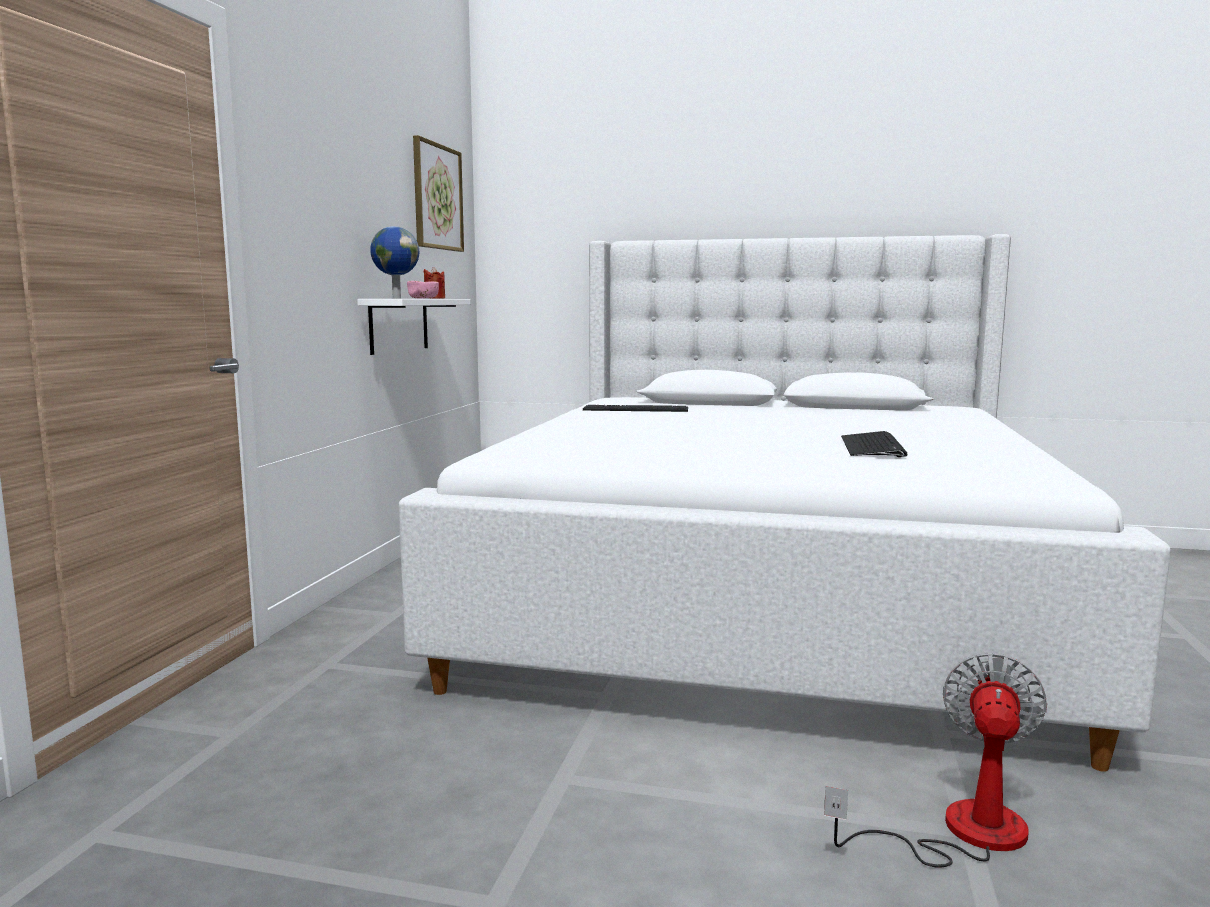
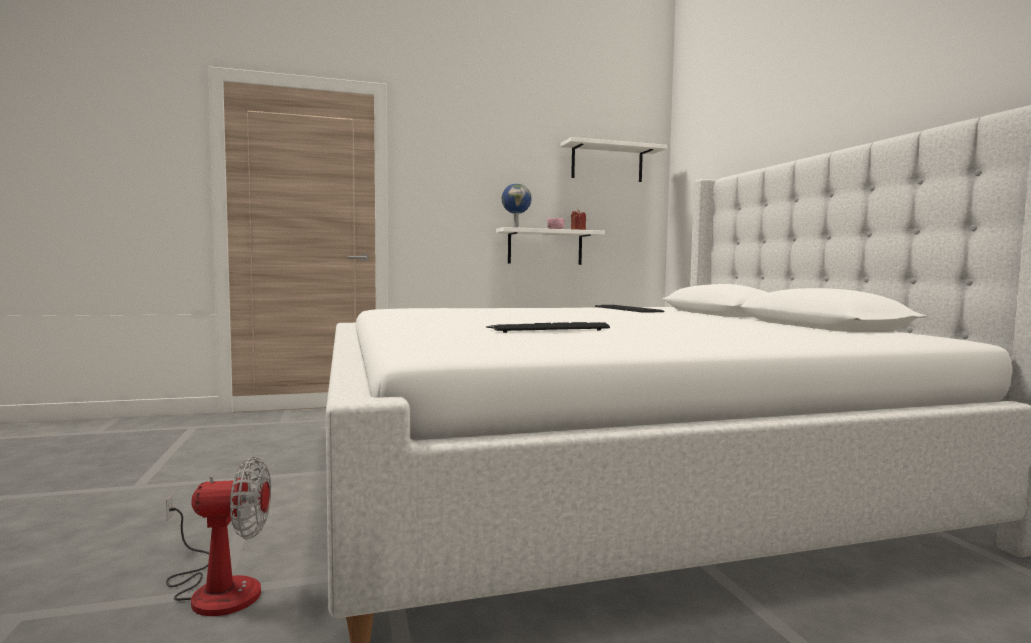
camera: 60 degrees right, 5 degrees down
picture [413,135,464,252] -> white shelf [560,137,667,182]

